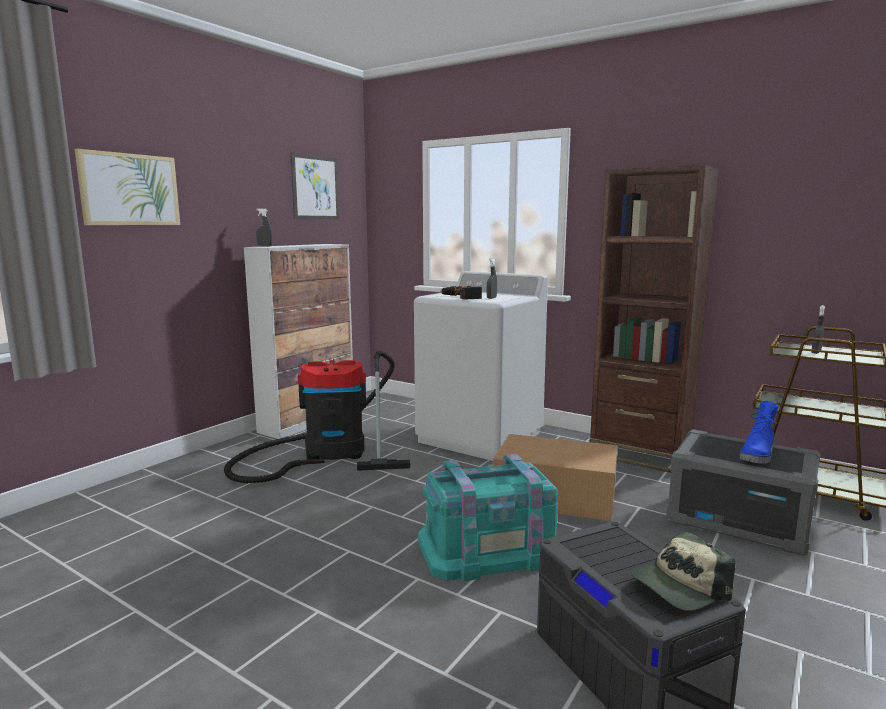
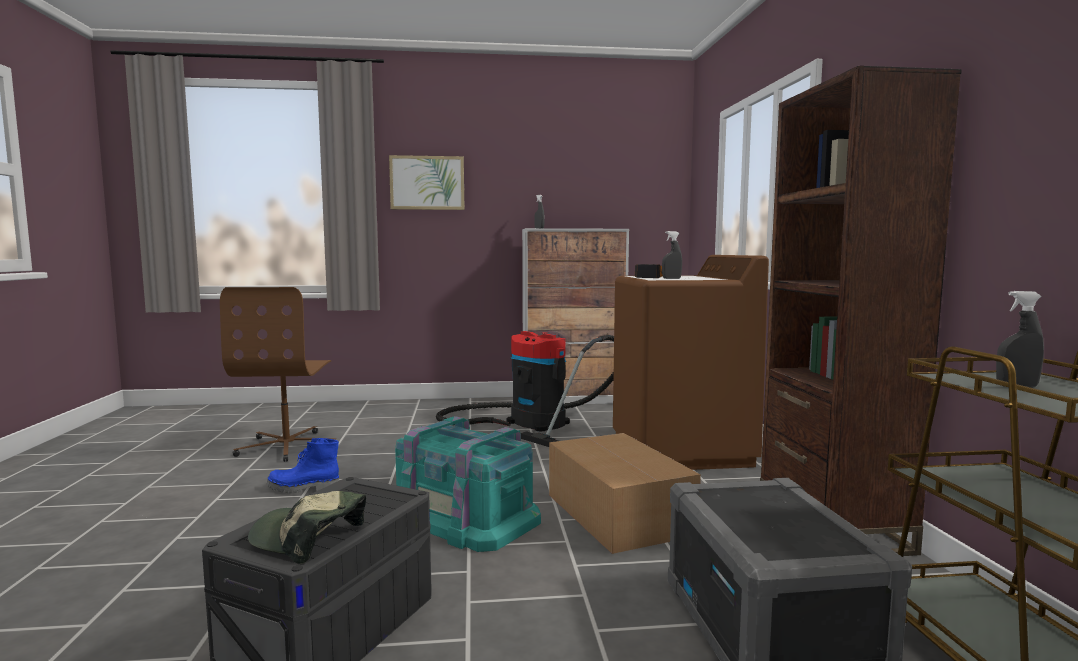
camera: 50 degrees right, 5 degrees down
picture [290,152,339,219] -> none
white washing machine [414,271,548,461] -> brown washing machine [613,255,769,470]
blue boot [740,401,779,464] -> blue boot moved to [267,438,339,493]
none -> brown office chair [220,287,336,462]

